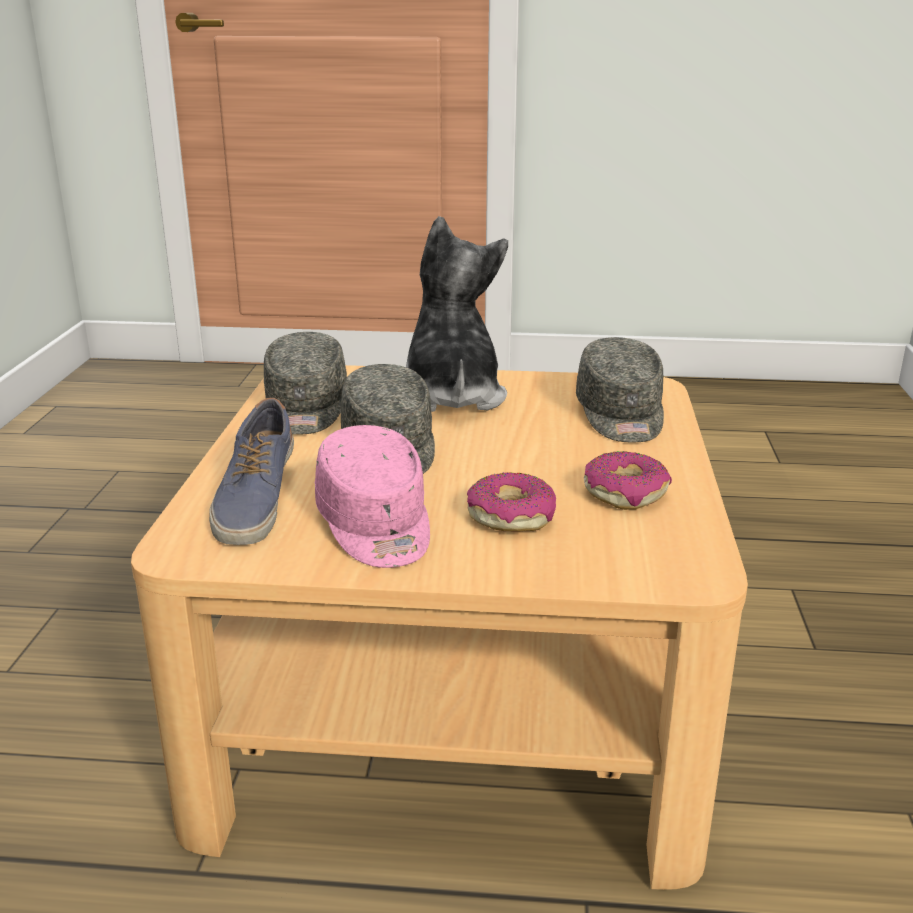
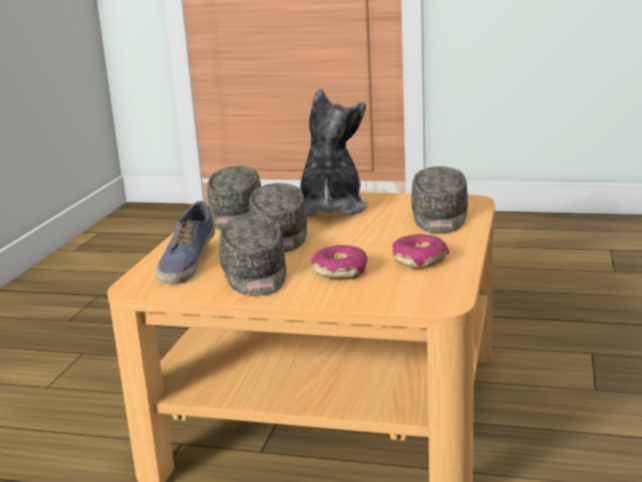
camera: 10 degrees right, 5 degrees down
pink cap [315,425,430,568] -> grey cap [219,215,287,296]

